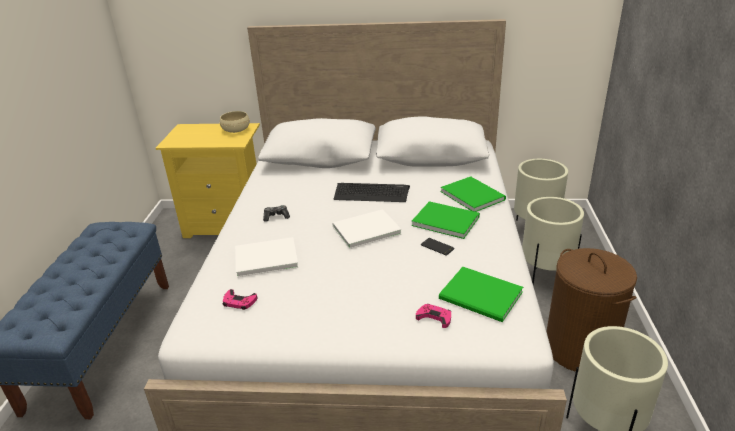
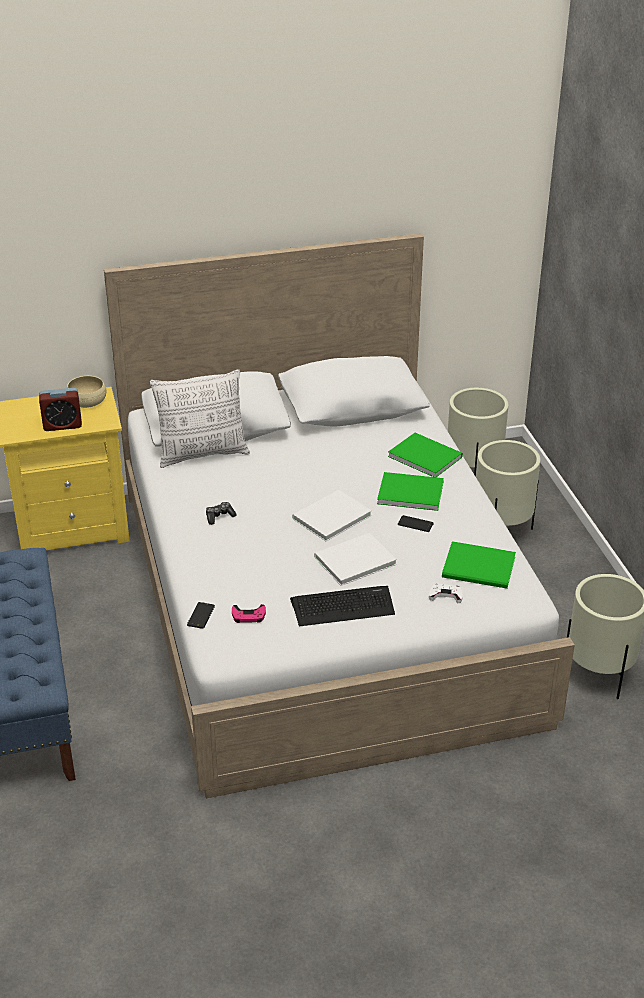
camera: 20 degrees left, 5 degrees up
white book [235,237,299,277] -> white book moved to [314,533,397,586]
keyboard [334,183,410,202] -> keyboard moved to [290,586,395,627]
pink game controller [416,304,451,328] -> white game controller [429,584,463,603]
brown laundry basket [546,248,637,372] -> none
none -> alarm clock [39,388,82,431]
none -> pillow [150,369,250,468]
none -> phone [187,602,215,629]

